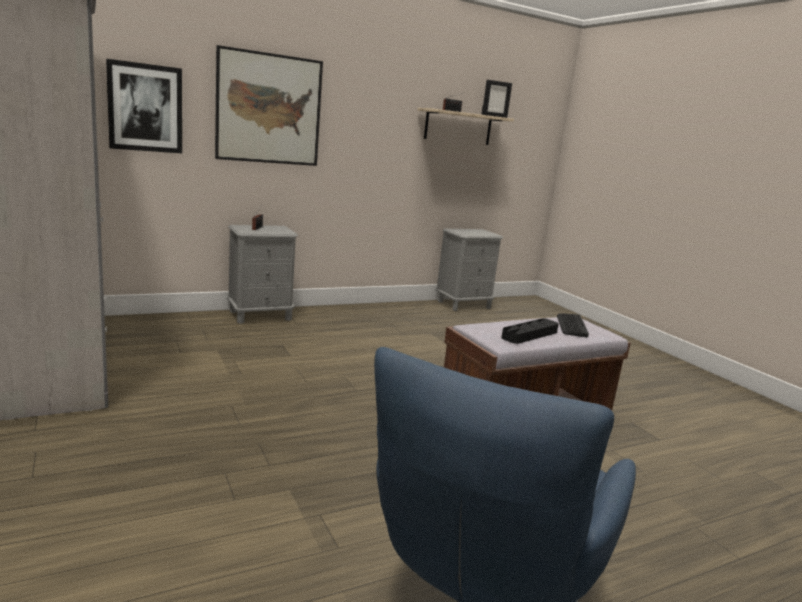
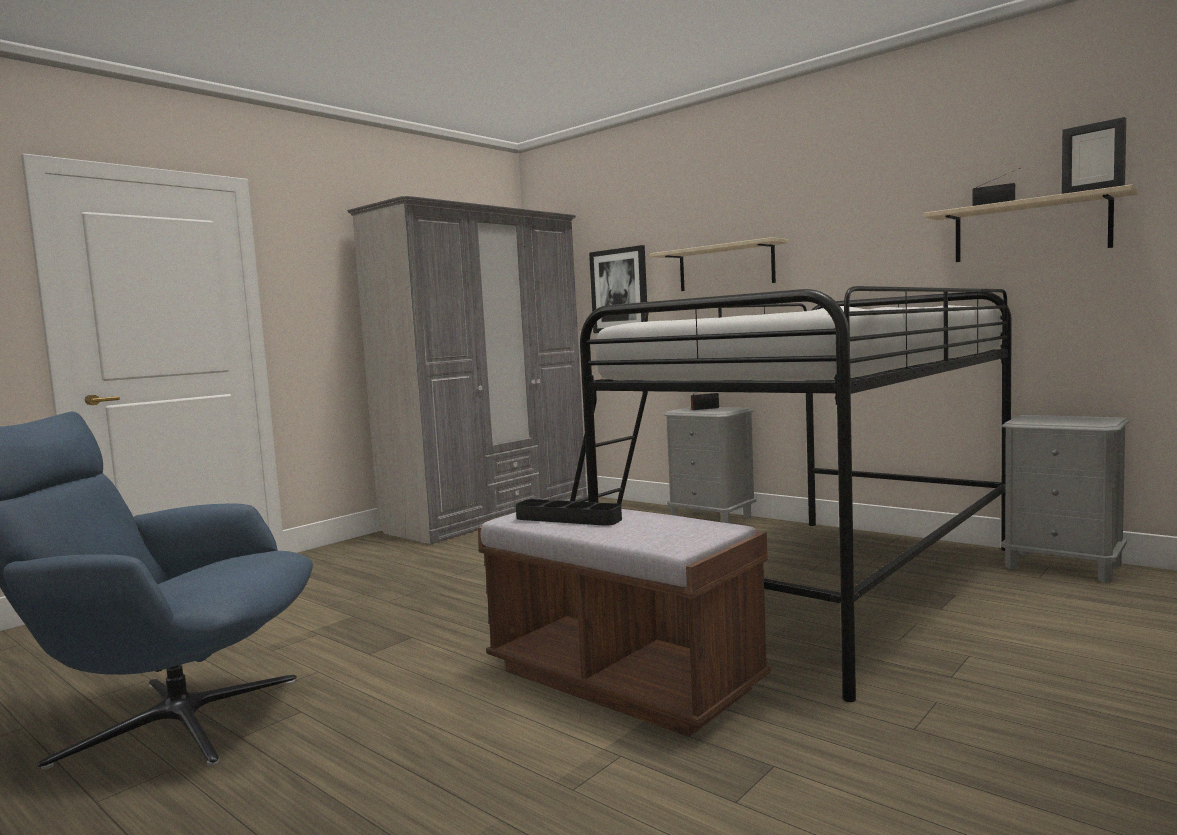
camera: 70 degrees right, 10 degrees down
picture [215,45,323,166] -> beige shelf [650,237,789,291]
keyboard [557,313,589,338] -> none
none -> black bed [570,286,1012,702]

